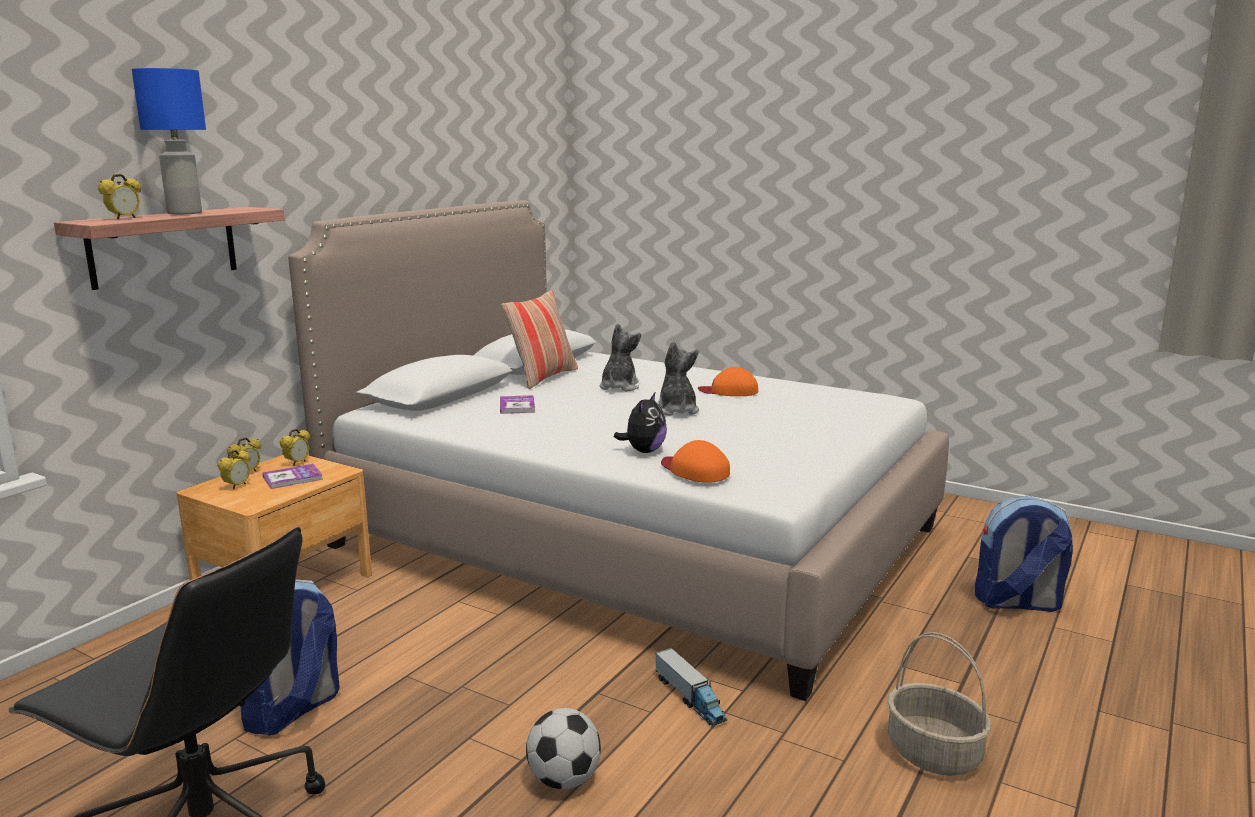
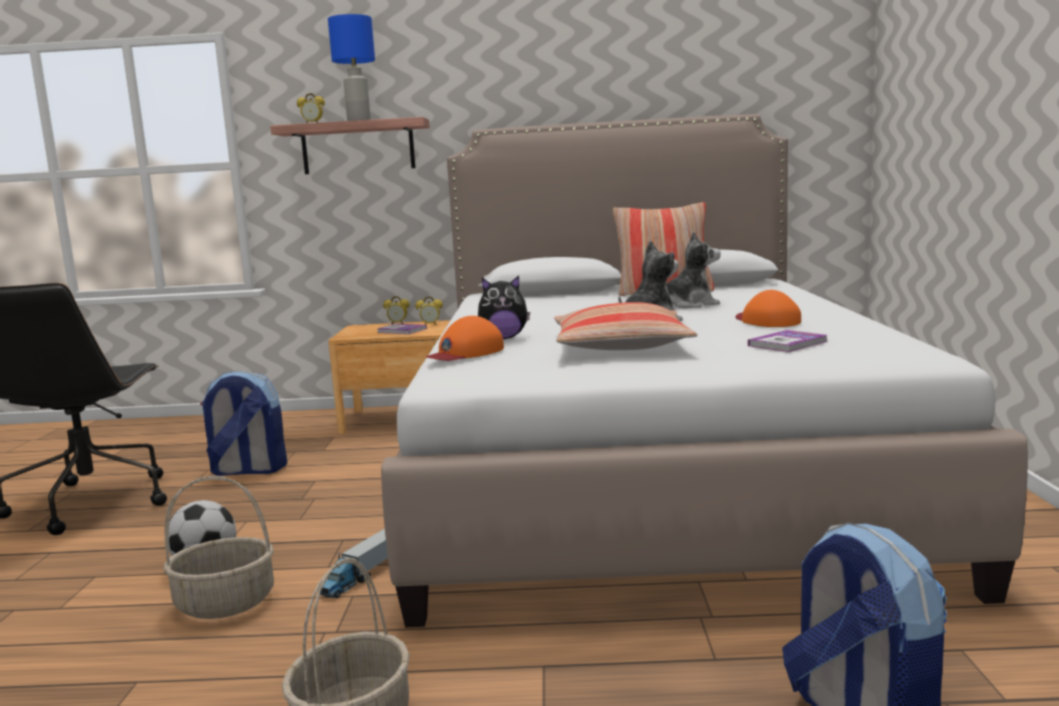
camera: 60 degrees right, 5 degrees down
alarm clock [217,450,250,490] -> none
book [500,395,535,414] -> book moved to [748,330,828,352]
orange cap [661,440,730,483] -> orange cap turned 150 degrees counterclockwise [426,316,504,361]
none -> basket [164,476,274,619]
none -> pillow [554,302,698,350]

